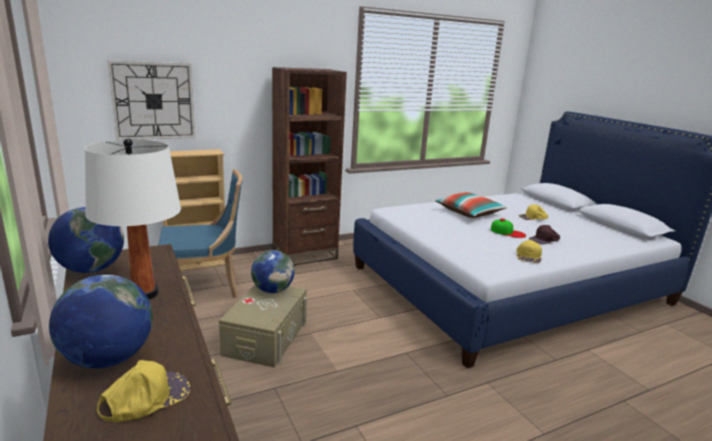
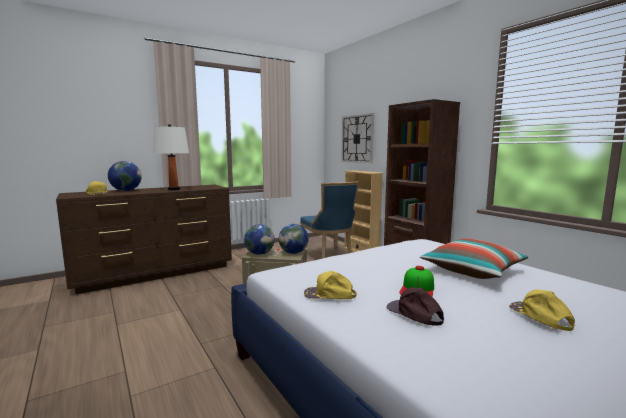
camera: 85 degrees right, 10 degrees down
globe [48,207,124,273] -> globe moved to [244,224,275,255]

